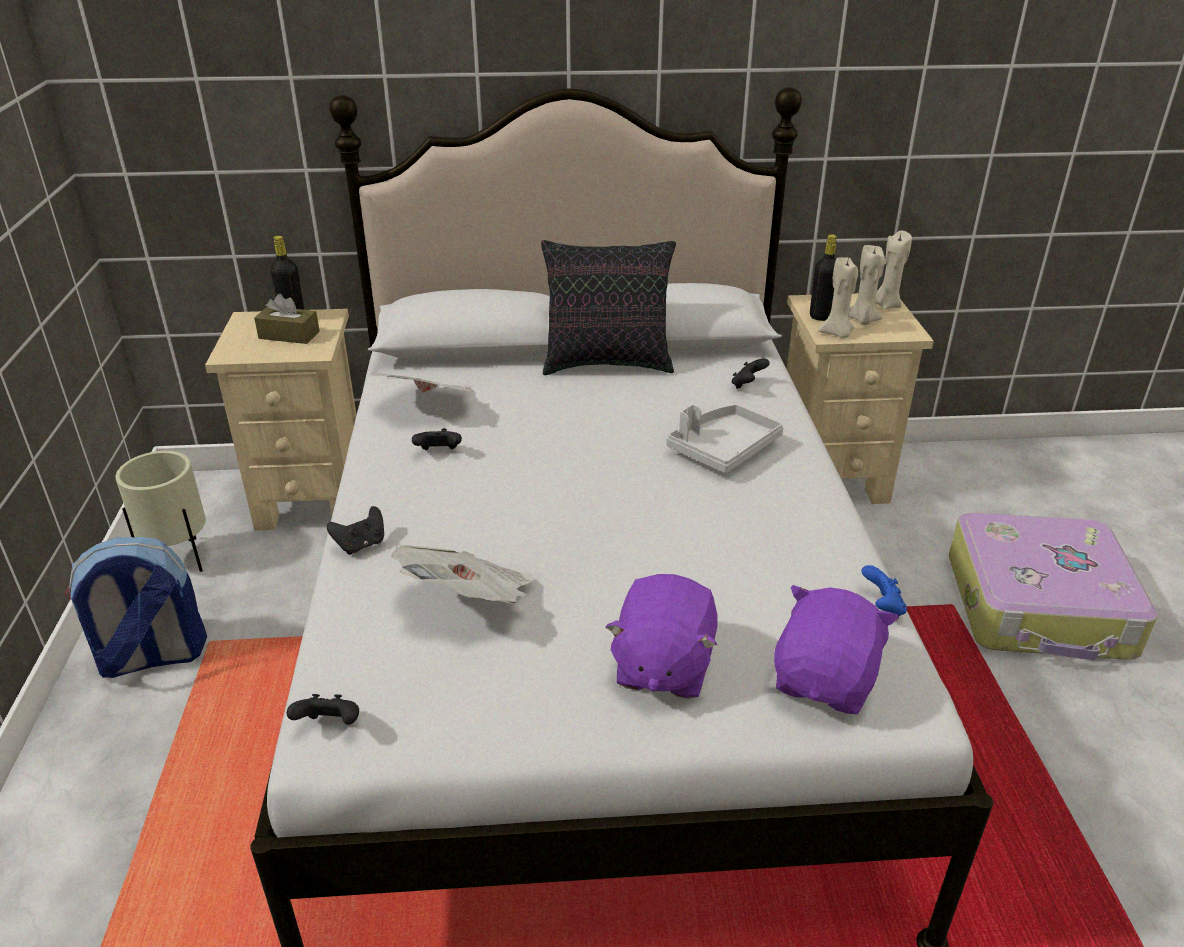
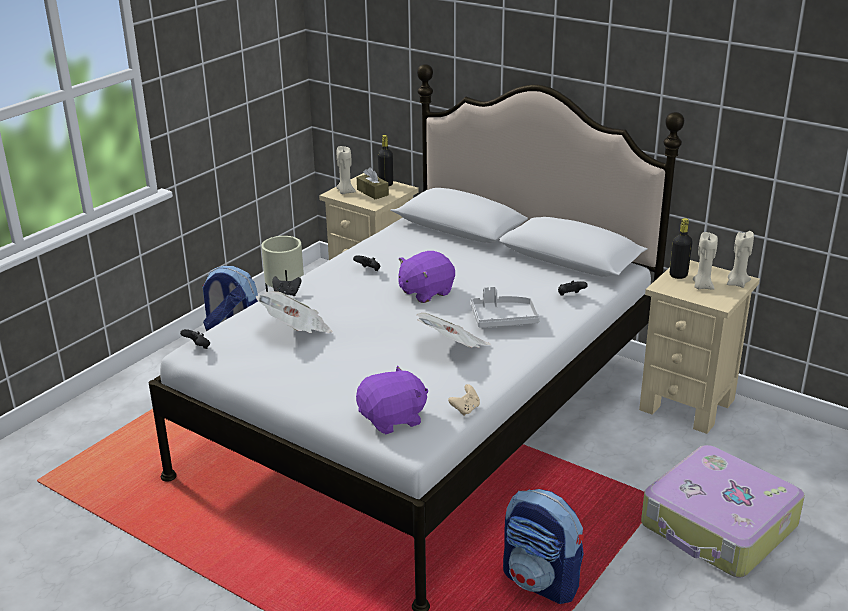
camera: 40 degrees right, 5 degrees down
newspaper [370,372,473,392] -> newspaper moved to [416,313,490,348]
black pillow [541,240,676,375] -> none
purple plush toy [606,574,718,699] -> purple plush toy moved to [398,251,455,303]
beige candle [818,257,858,338] -> beige candle moved to [336,146,356,194]
blue game controller [861,565,907,617] -> beige game controller [448,384,480,416]
none -> backpack [503,489,584,604]

